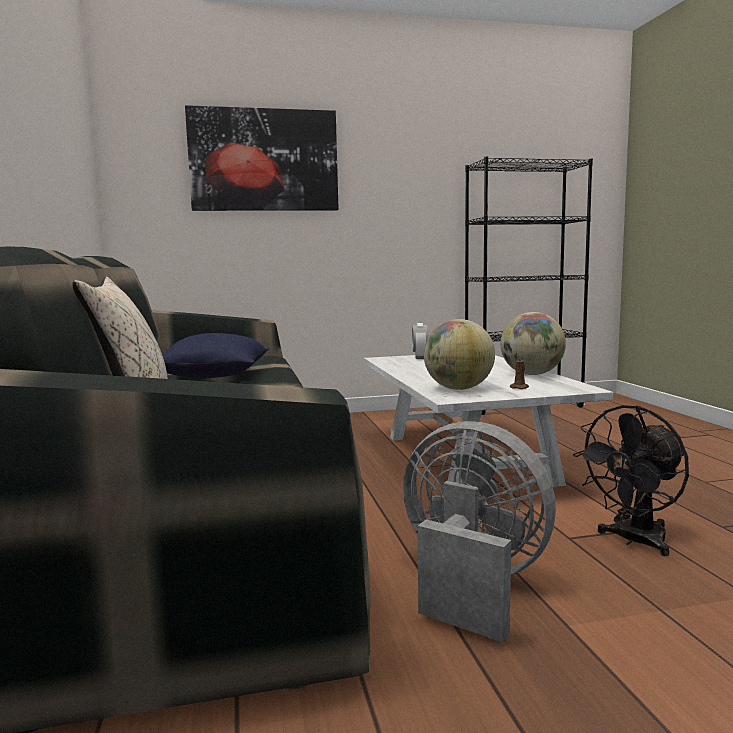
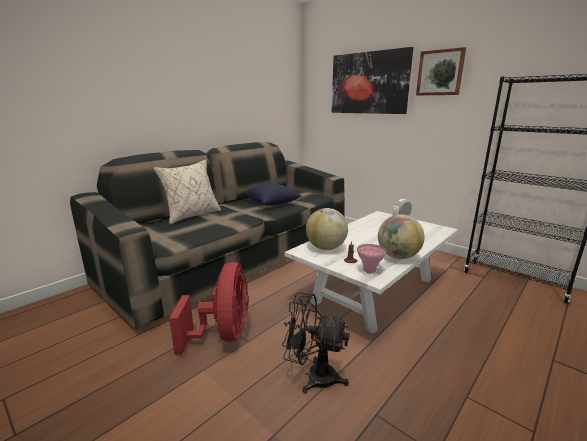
camera: 55 degrees right, 10 degrees up
grey fan [403,421,556,642] -> red fan [169,262,249,355]
none -> pink vase [357,244,386,274]
none -> picture [416,47,466,96]

